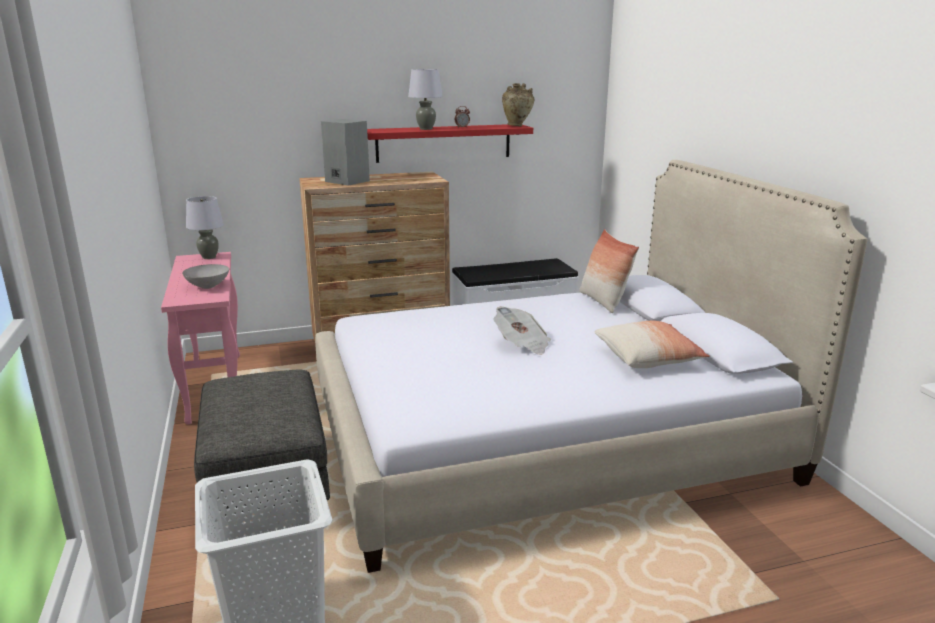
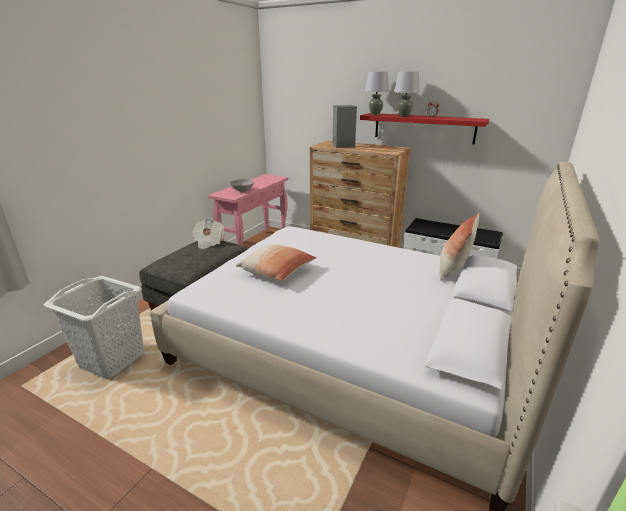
camera: 45 degrees right, 5 degrees up
grey table lamp [186,196,224,259] -> grey table lamp moved to [365,72,389,115]
newspaper [493,306,551,355] -> newspaper moved to [192,218,224,249]
beige vase [502,83,534,126] -> none
pillow [594,321,710,368] -> pillow moved to [236,244,317,281]

